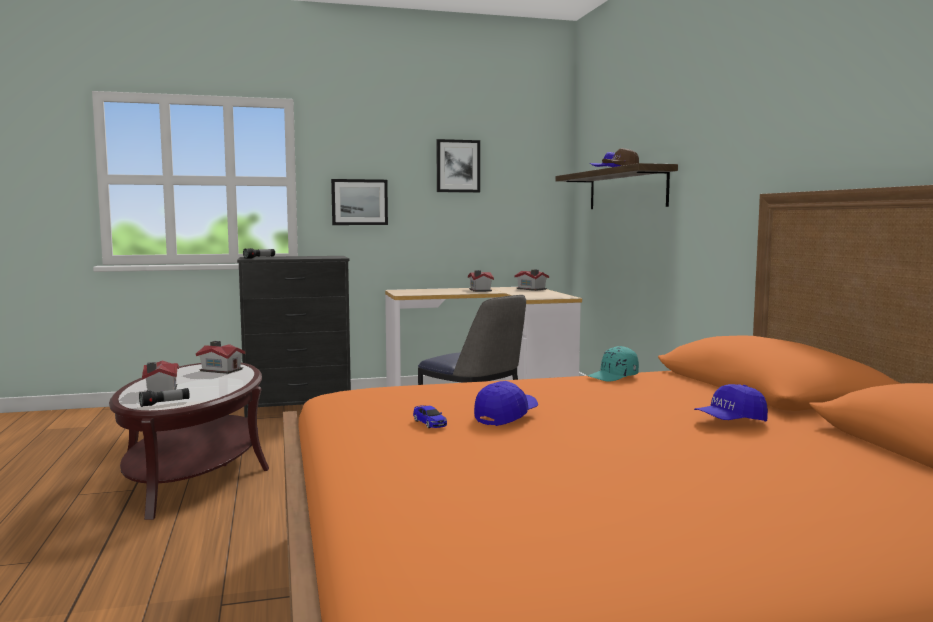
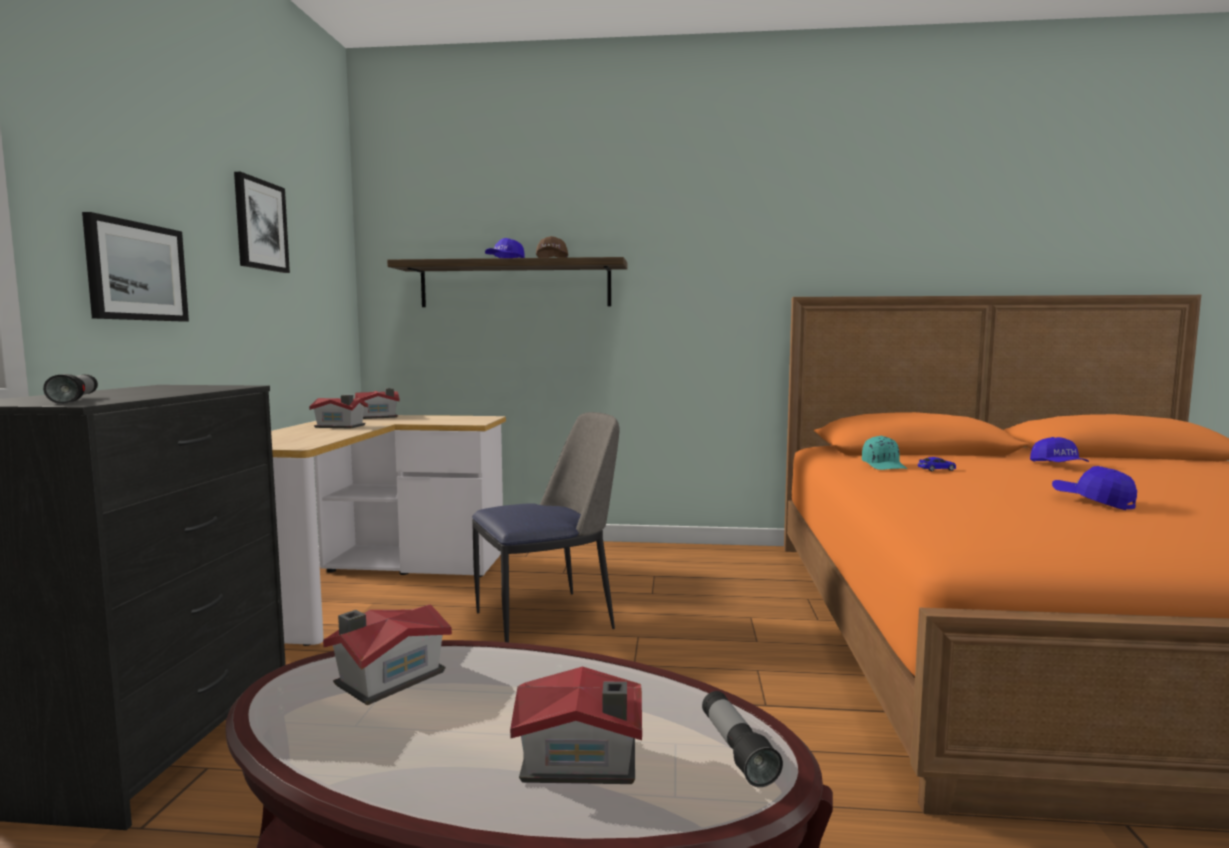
camera: 70 degrees left, 0 degrees up
toy car [413,405,447,428] -> toy car moved to [918,457,956,471]

